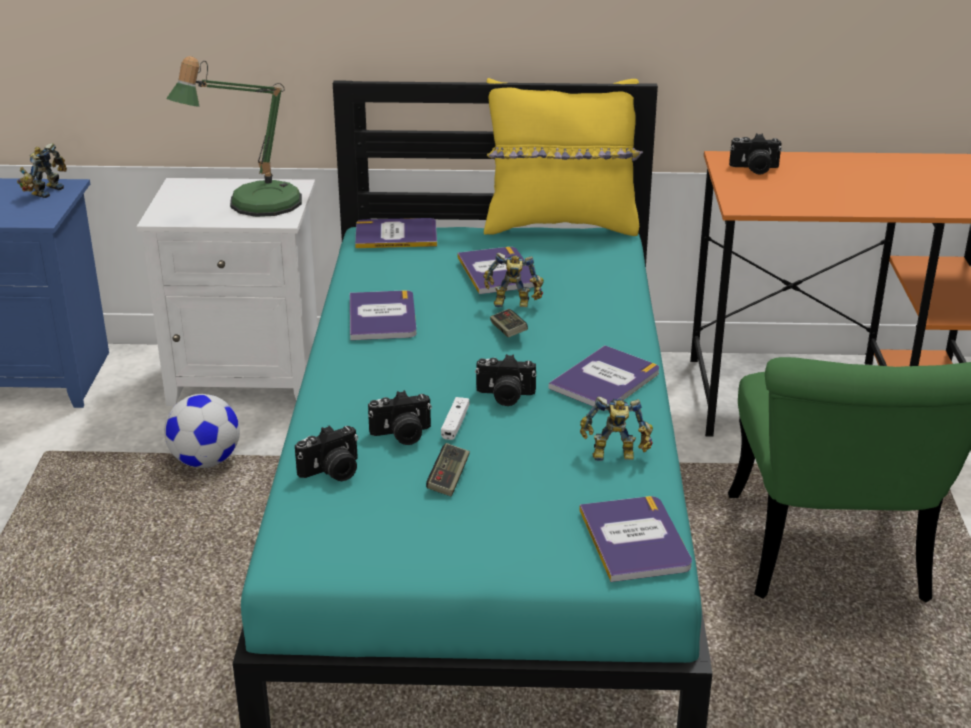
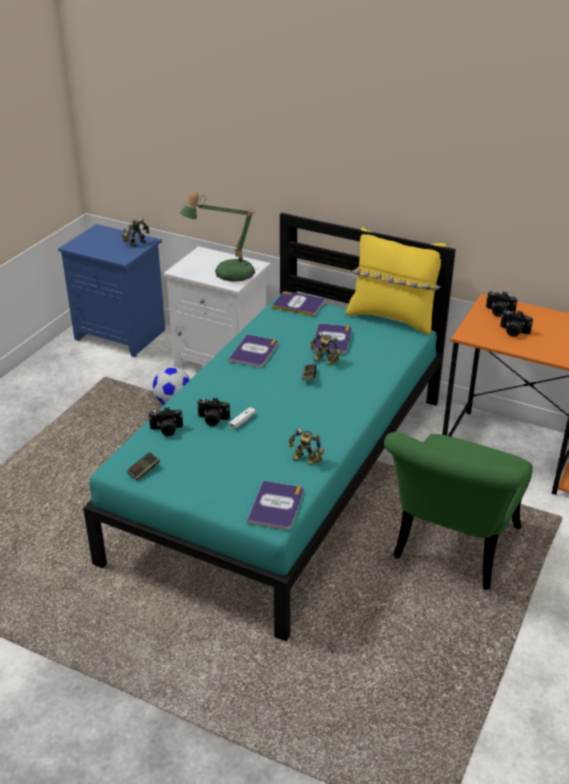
camera: 25 degrees right, 5 degrees up
game controller [426,443,470,496] -> game controller moved to [127,452,160,481]
camera [475,354,536,406] -> camera moved to [500,310,533,337]
book [549,345,659,410] -> none

